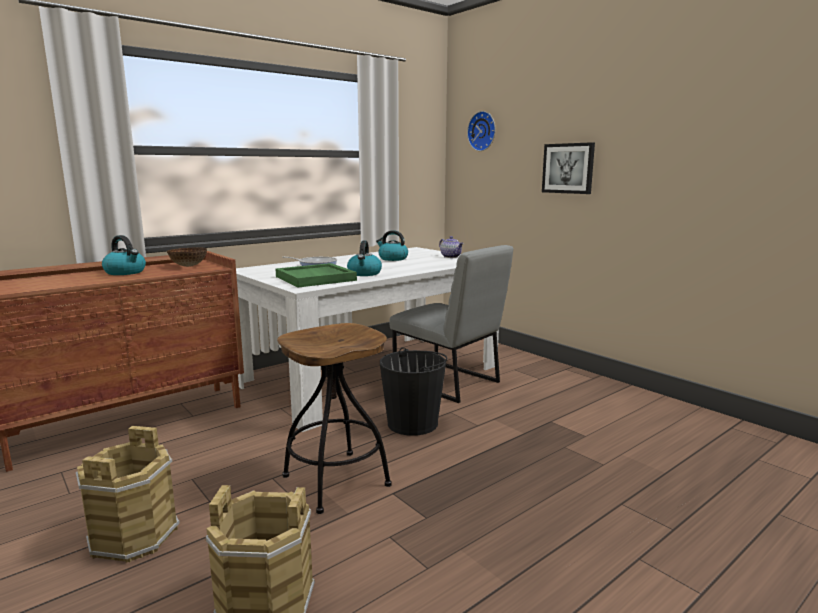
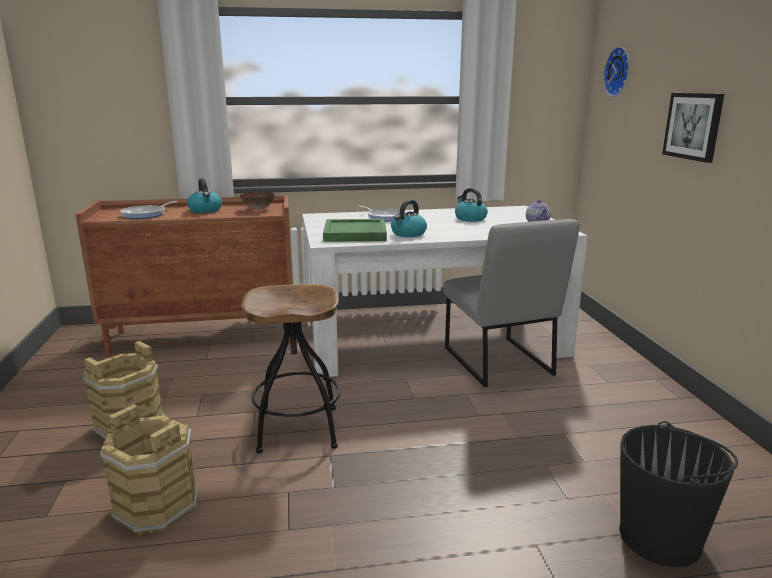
camera: 30 degrees right, 5 degrees up
black bucket [380,347,447,436] -> black bucket moved to [619,421,738,567]
none -> frying pan [120,201,177,219]

